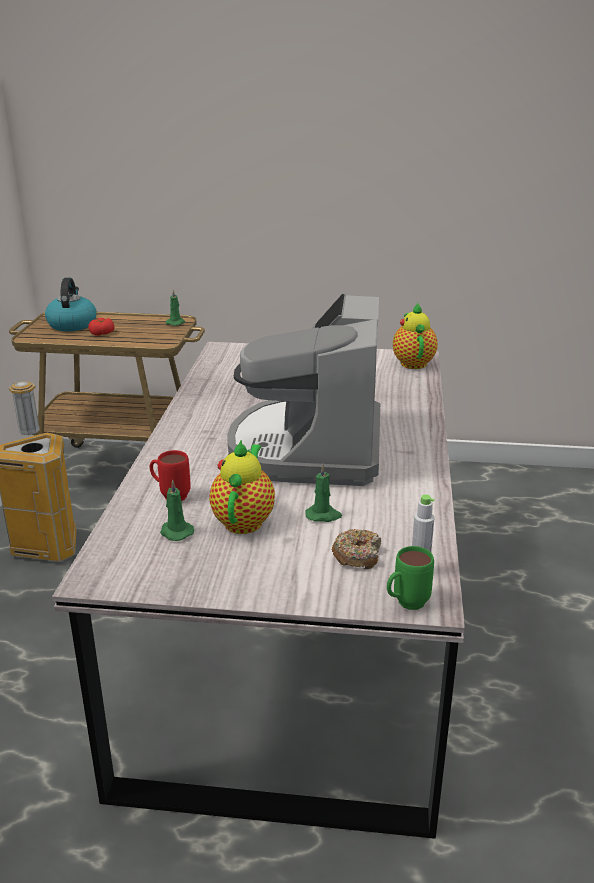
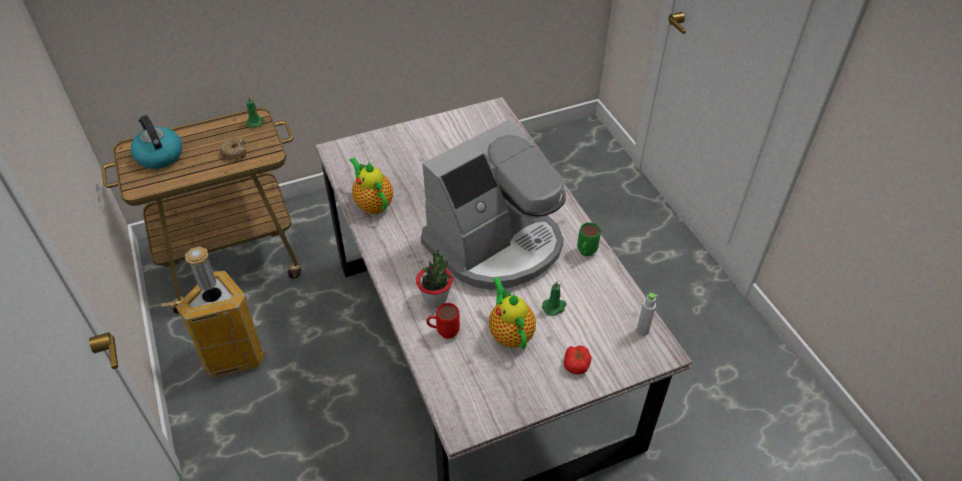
camera: 30 degrees left, 20 degrees up
tomato [88,318,115,336] -> tomato moved to [564,345,591,374]
green candle [160,479,194,541] -> none
coffee machine [227,293,380,486] -> coffee machine turned 105 degrees counterclockwise [421,119,566,290]
donut [332,529,381,569] -> donut moved to [220,138,247,160]
green mug [387,546,434,610] -> green mug moved to [577,222,601,256]
teapot [393,303,438,369] -> teapot moved to [349,157,393,214]
none -> potted plant [416,249,453,308]

